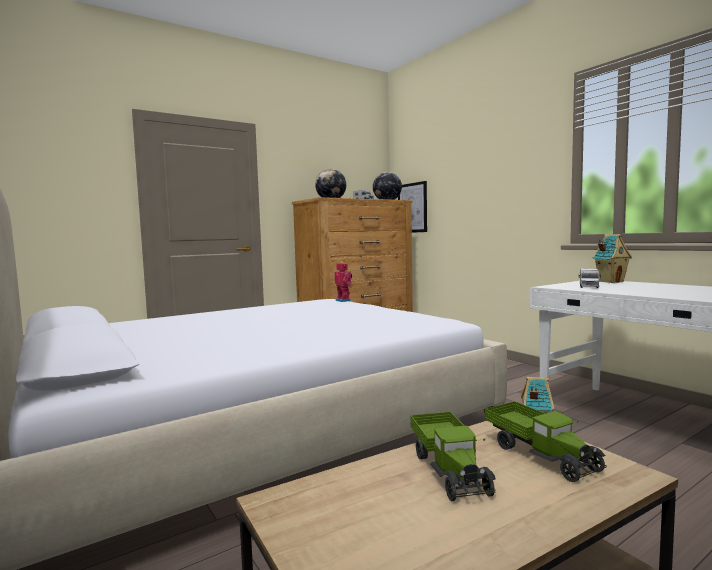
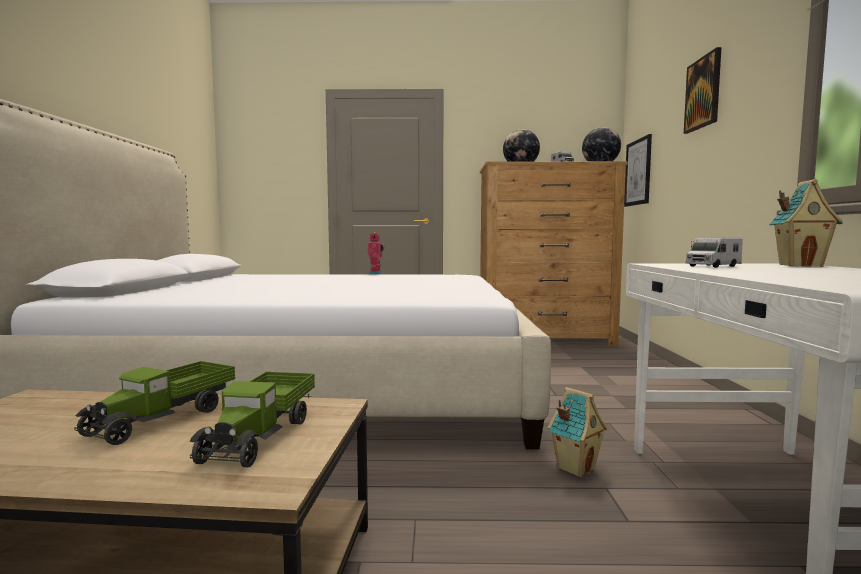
camera: 35 degrees right, 0 degrees up
toy robot [334,261,353,302] -> toy robot moved to [368,231,384,274]
none -> picture [684,47,721,134]

